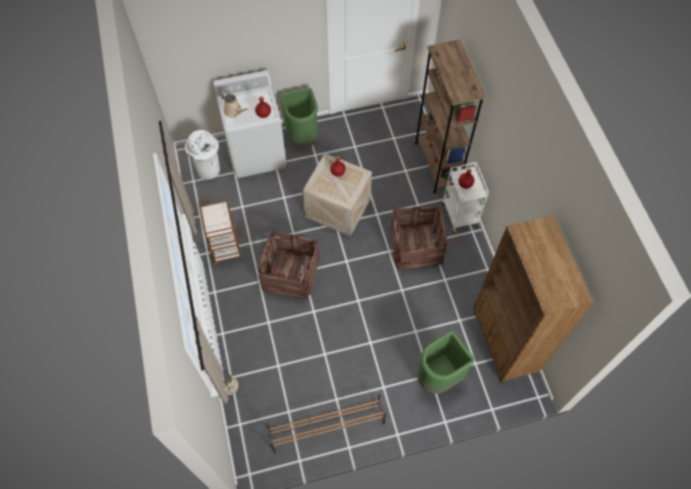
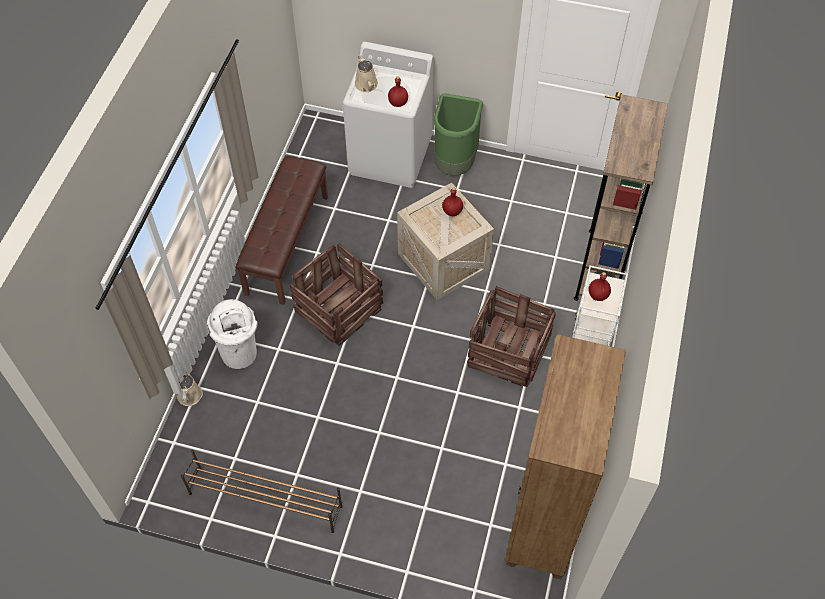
camera: 30 degrees right, 5 degrees down
white trash can [185,130,220,180] -> white trash can moved to [207,299,258,369]
brown cart [198,196,243,265] -> brown bench [236,156,328,305]
green trash can [418,331,475,394] -> none

